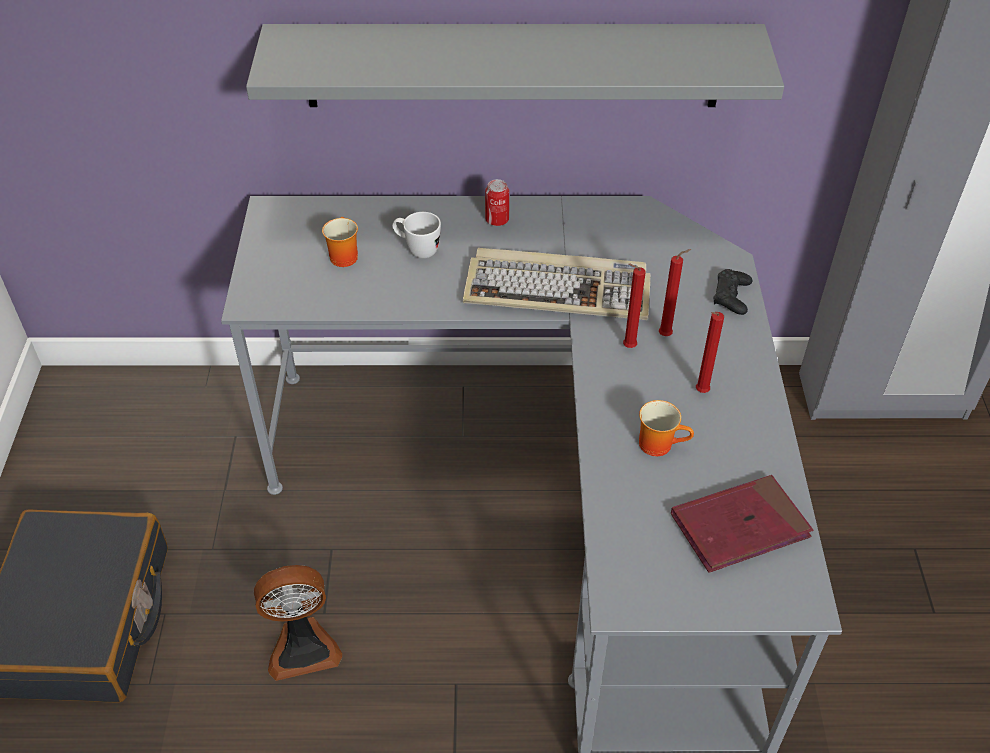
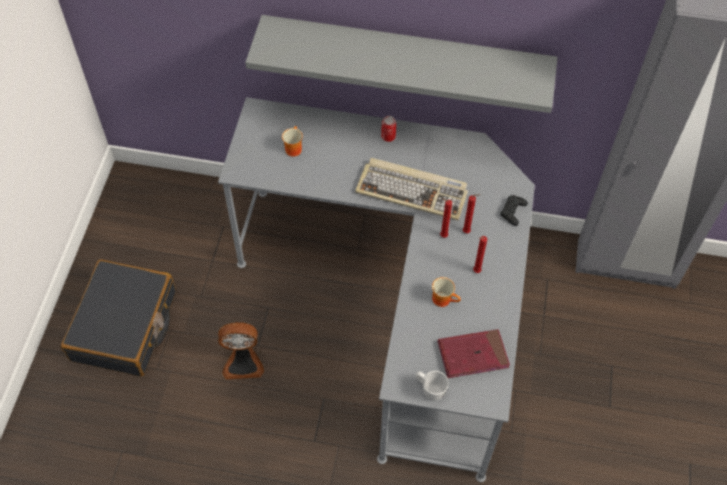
camera: 10 degrees right, 10 degrees up
white mug [392,212,441,258] -> white mug moved to [415,371,449,401]

